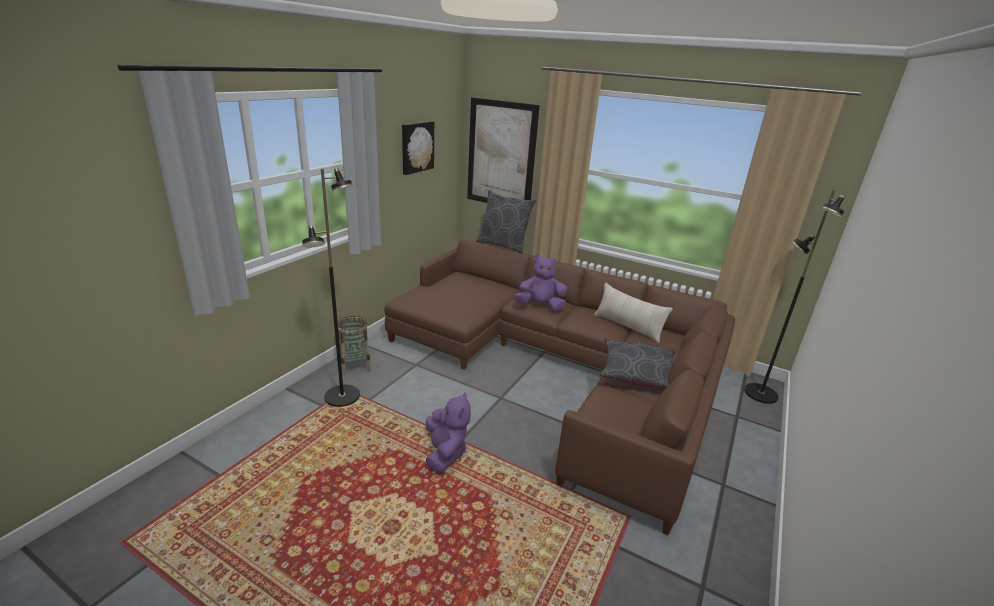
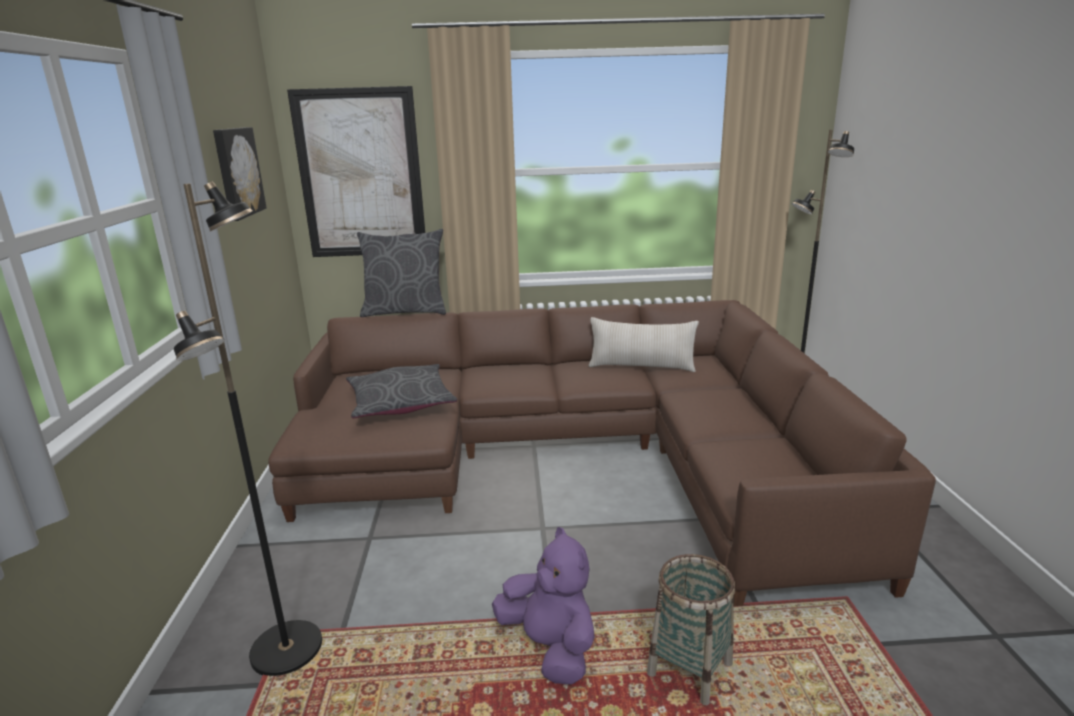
camera: 30 degrees left, 5 degrees down
basket [338,316,371,375] -> basket moved to [647,554,735,705]
purple plush toy [514,255,568,311] -> none
grey pillow [600,338,675,388] -> grey pillow moved to [346,364,457,418]

